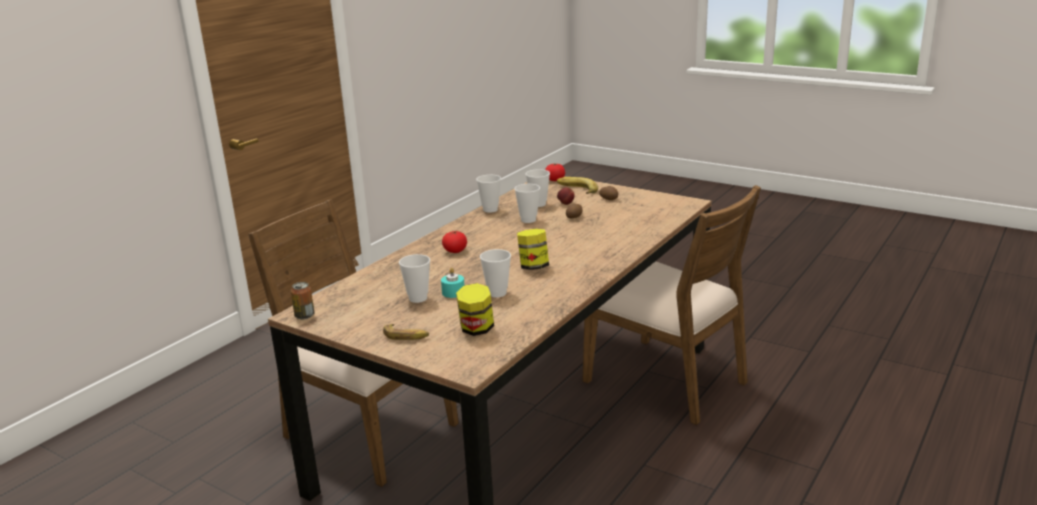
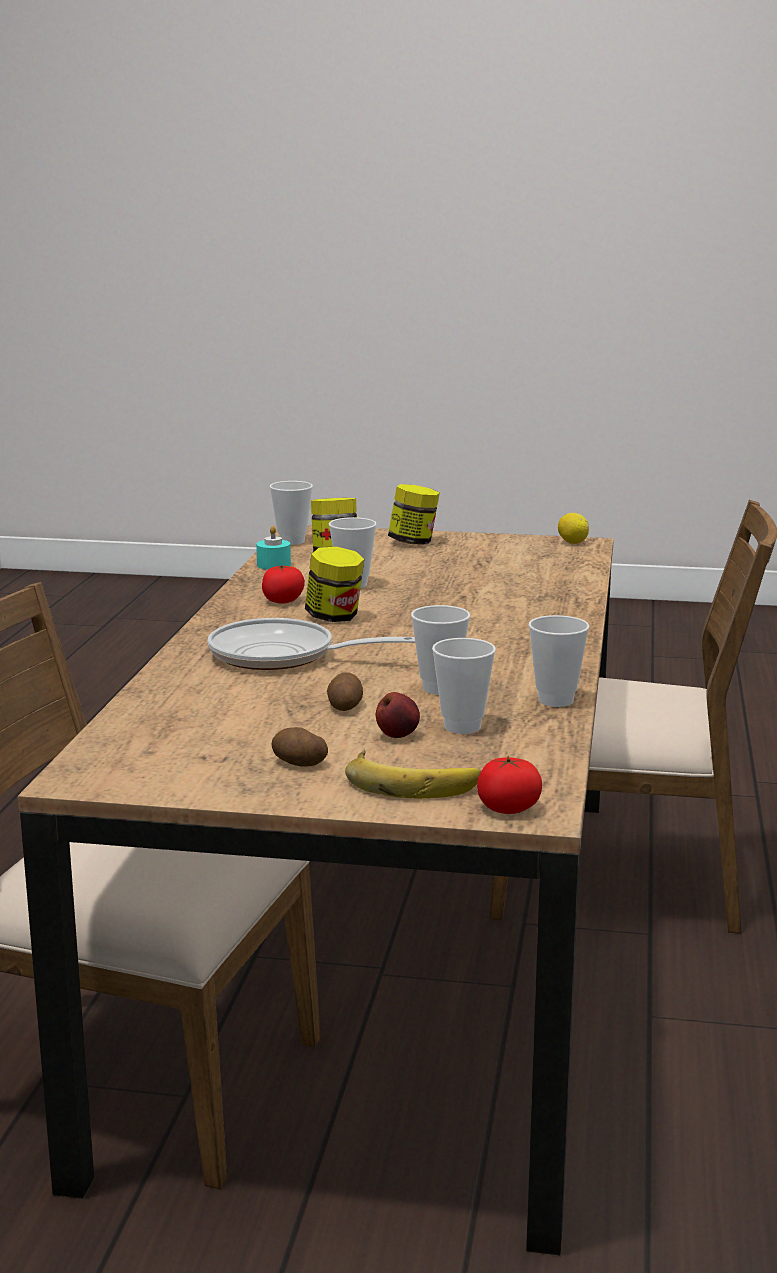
camera: 155 degrees right, 5 degrees down
can [291,282,314,319] -> lemon [558,513,589,544]
banana [383,324,429,340] -> jar [388,484,440,544]
cup [399,254,430,303] -> cup moved to [270,481,313,545]
turquoise candle [441,268,464,298] -> turquoise candle moved to [256,526,291,570]
tomato [442,231,467,253] -> tomato moved to [262,565,305,604]
none -> frying pan [208,618,415,670]

